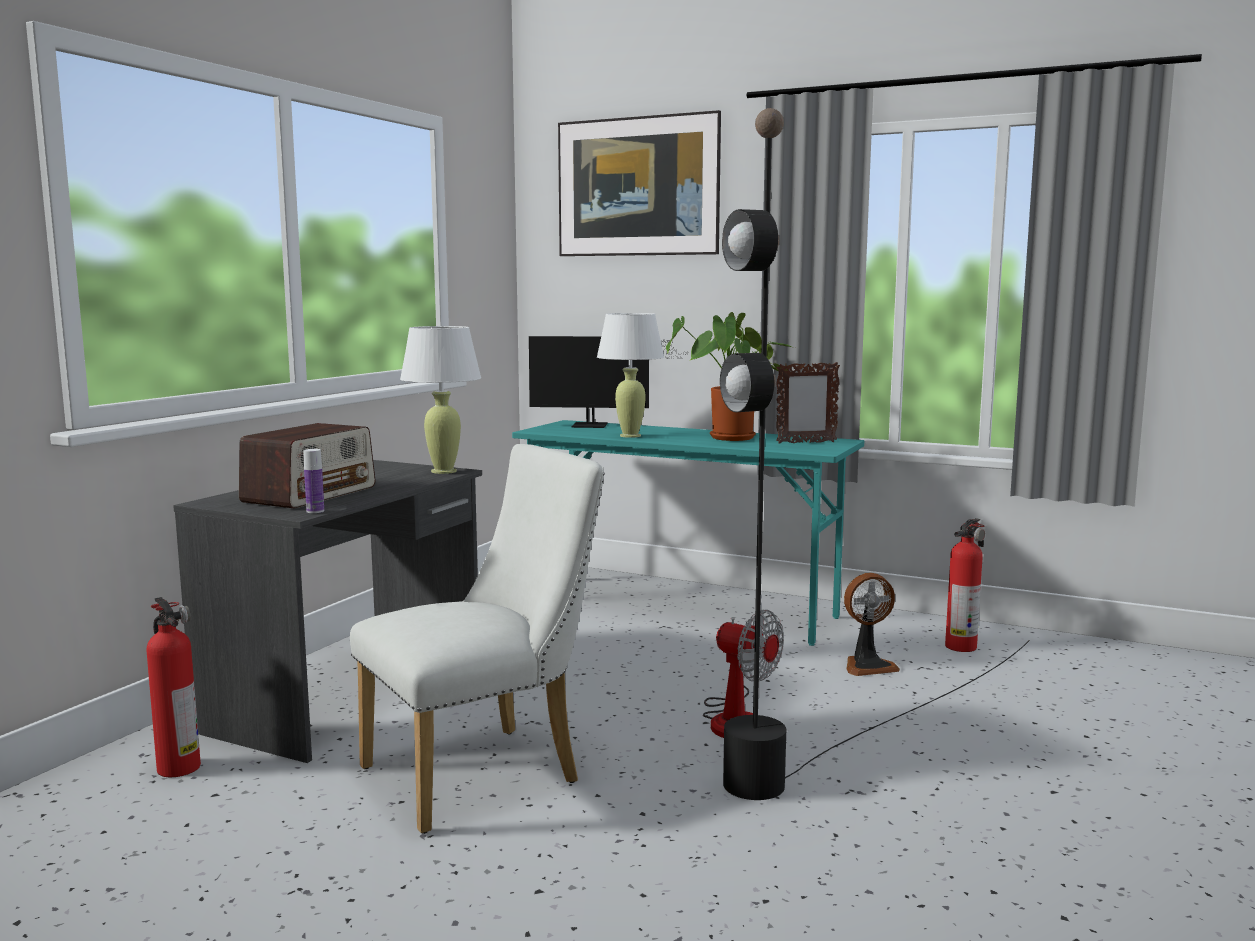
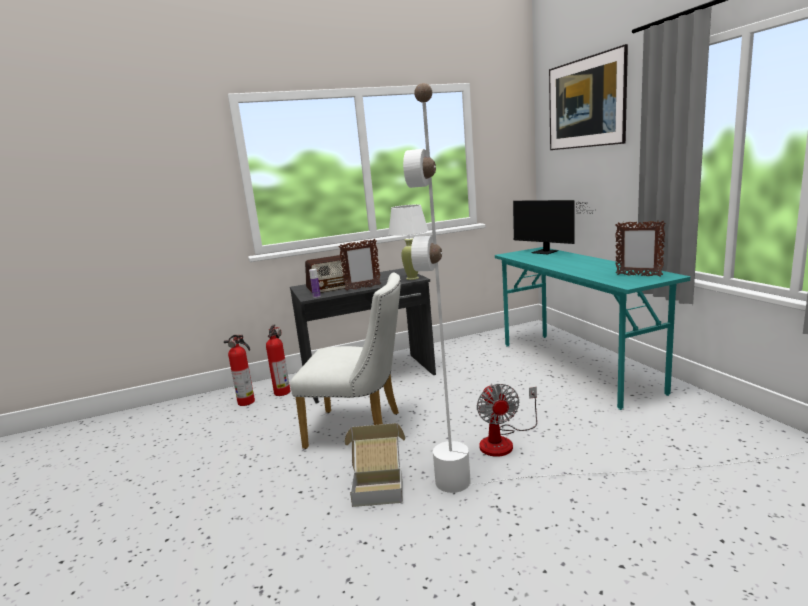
camera: 45 degrees right, 5 degrees up
white table lamp [597,313,664,438] -> none
potted plant [666,312,795,441] -> none
black floor lamp [720,108,1030,800] -> white floor lamp [403,83,804,493]
fan [844,573,900,676] -> none
fire extinguisher [945,518,985,652] -> fire extinguisher moved to [224,335,255,406]
none -> picture frame [339,239,381,291]
none -> cardboard box [344,423,405,507]

